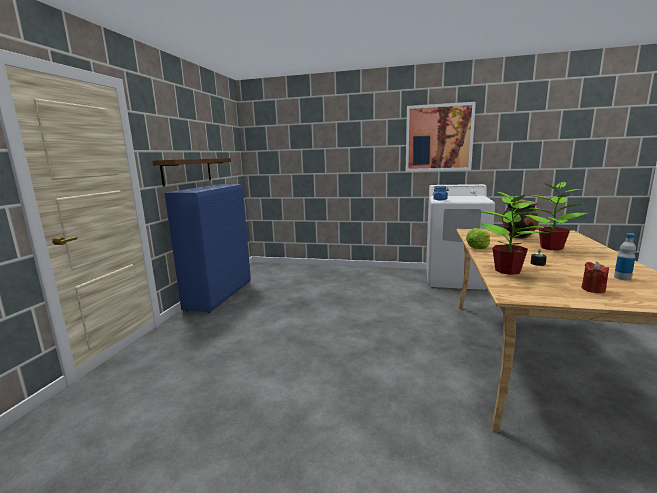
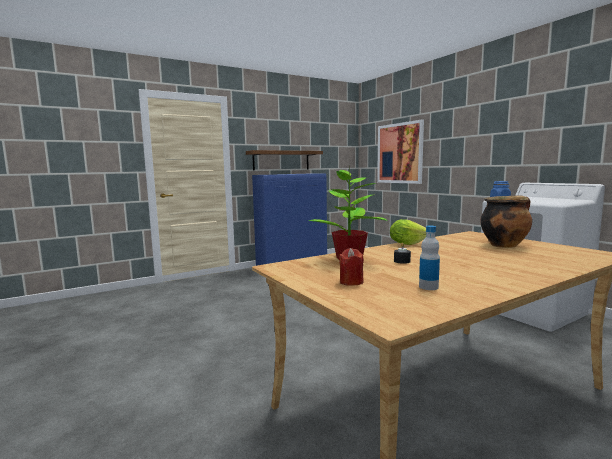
camera: 45 degrees right, 5 degrees down
picture [406,102,476,172] -> picture moved to [377,120,424,184]
potted plant [525,180,589,251] -> none

